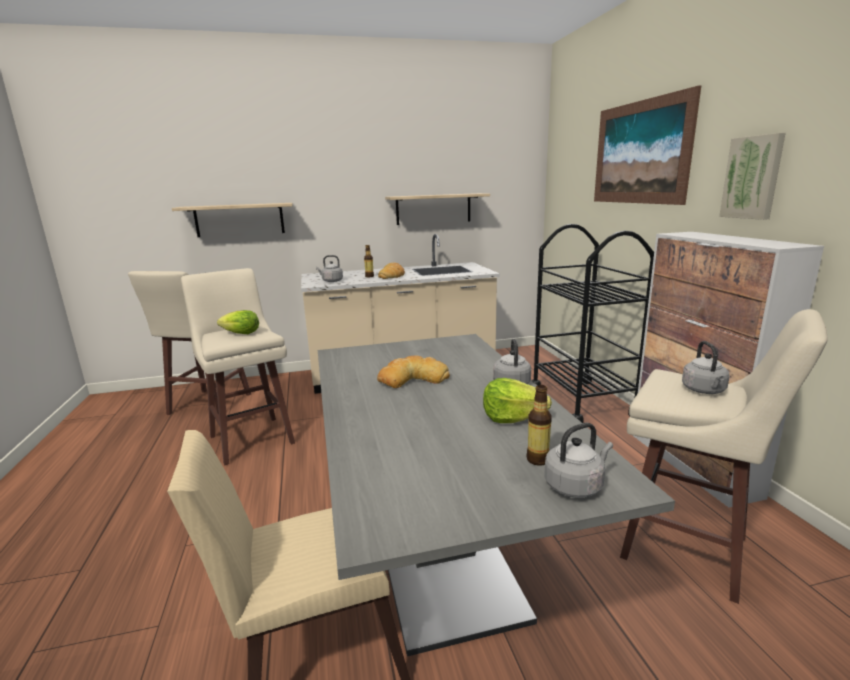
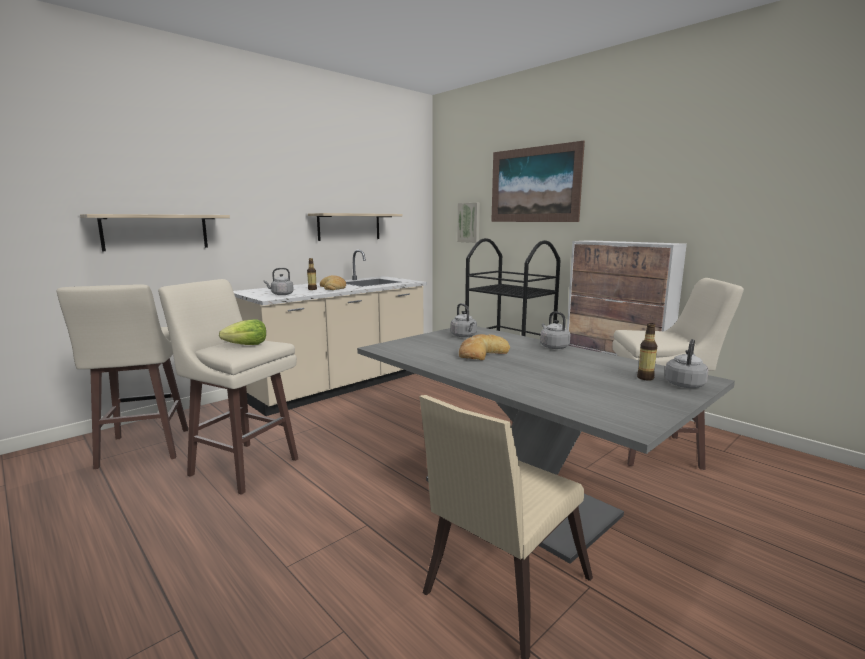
camera: 30 degrees left, 5 degrees down
lettuce [483,378,552,423] -> none
grey kettle [682,341,730,394] -> grey kettle moved to [451,303,477,337]
picture [719,133,786,220] -> picture moved to [457,203,480,243]

